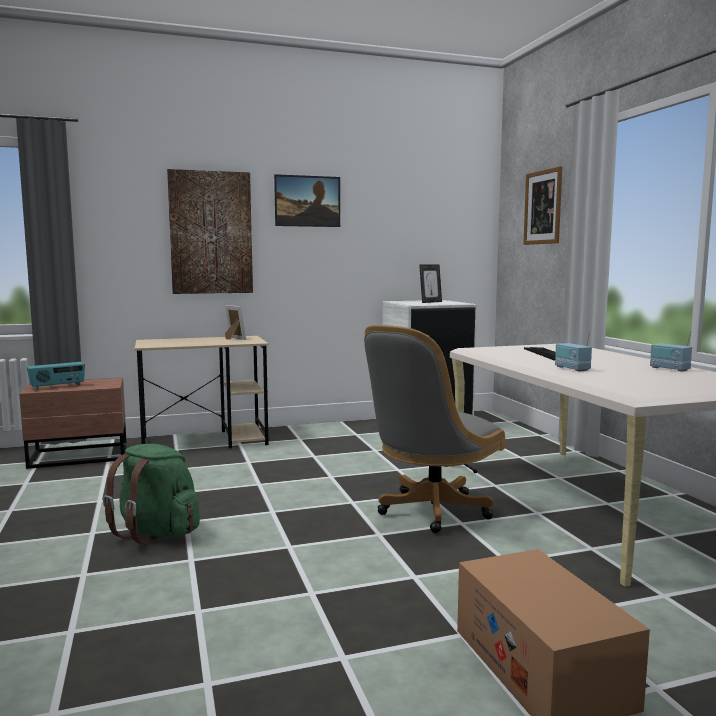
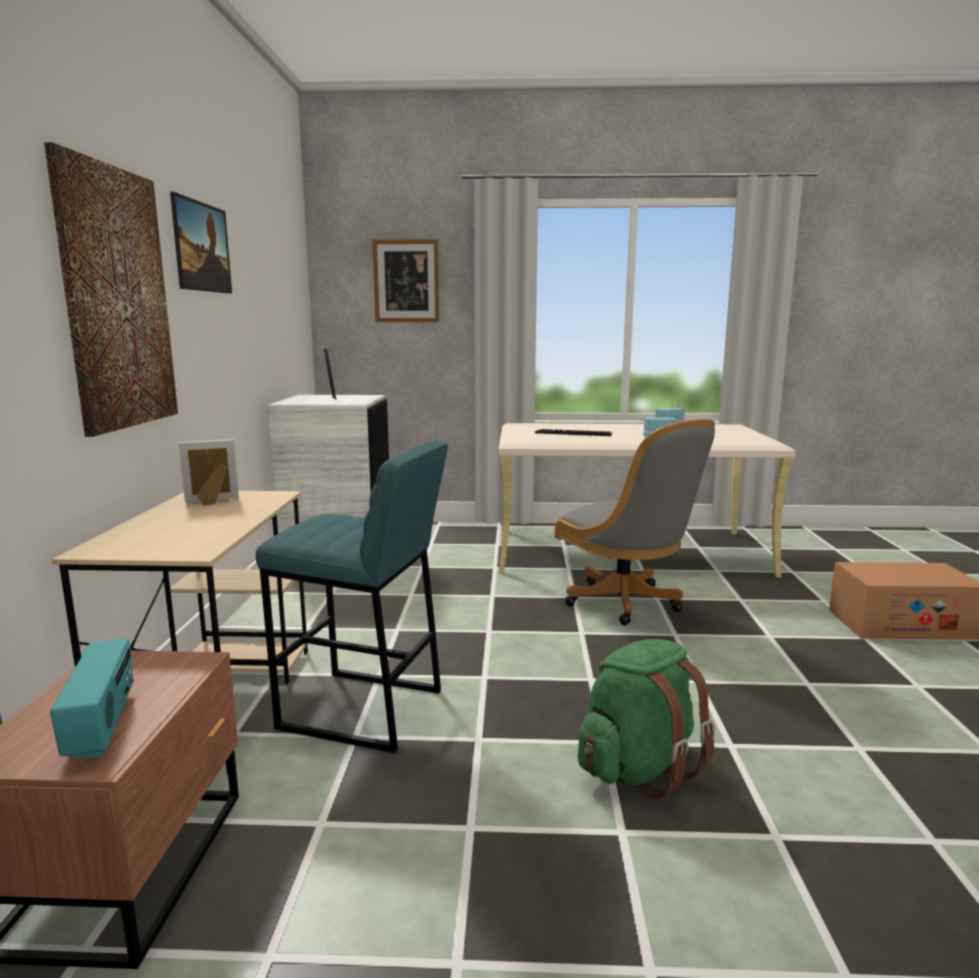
camera: 70 degrees left, 5 degrees up
none -> turquoise stool [256,440,448,753]

